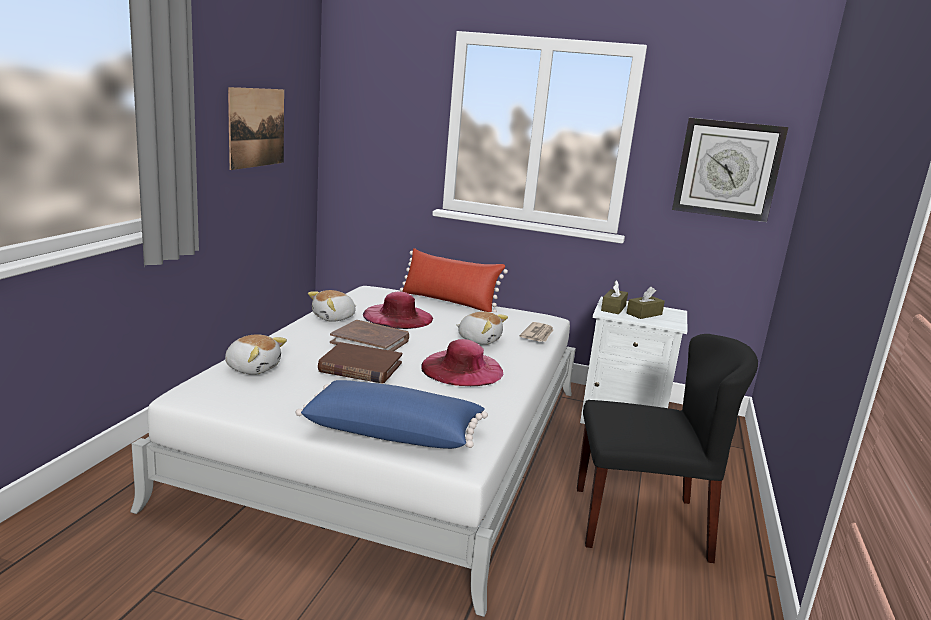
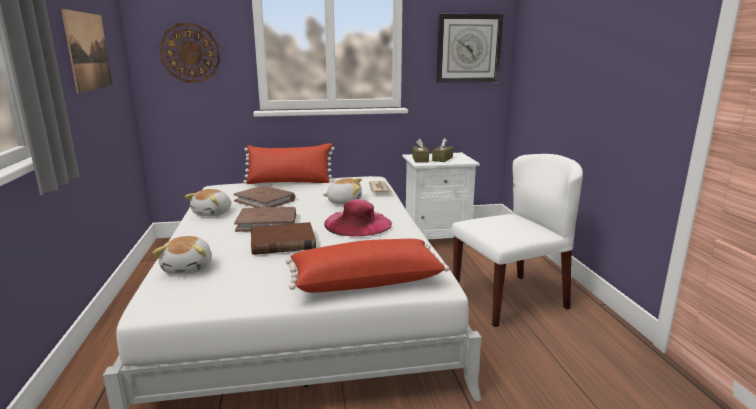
camera: 25 degrees left, 0 degrees up
plush toy [225,334,287,375] -> plush toy turned 90 degrees clockwise [152,236,212,274]
blue pillow [296,380,488,449] -> red pillow [286,239,449,293]
pink hat [363,292,433,329] -> brown book [233,185,295,208]
black chair [577,334,758,563] -> white chair [451,154,583,327]
none -> wall clock [159,23,221,83]

